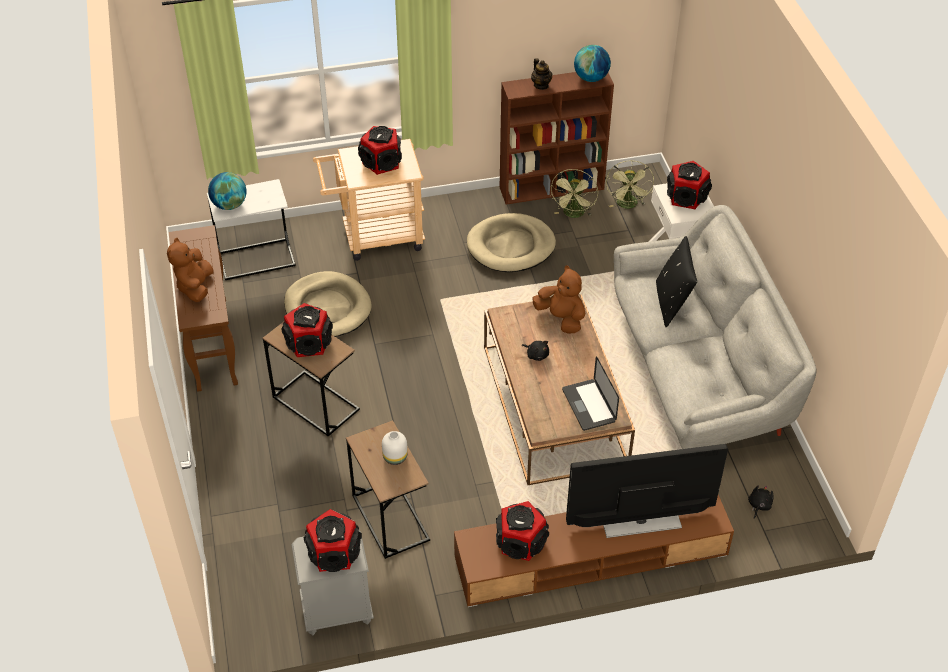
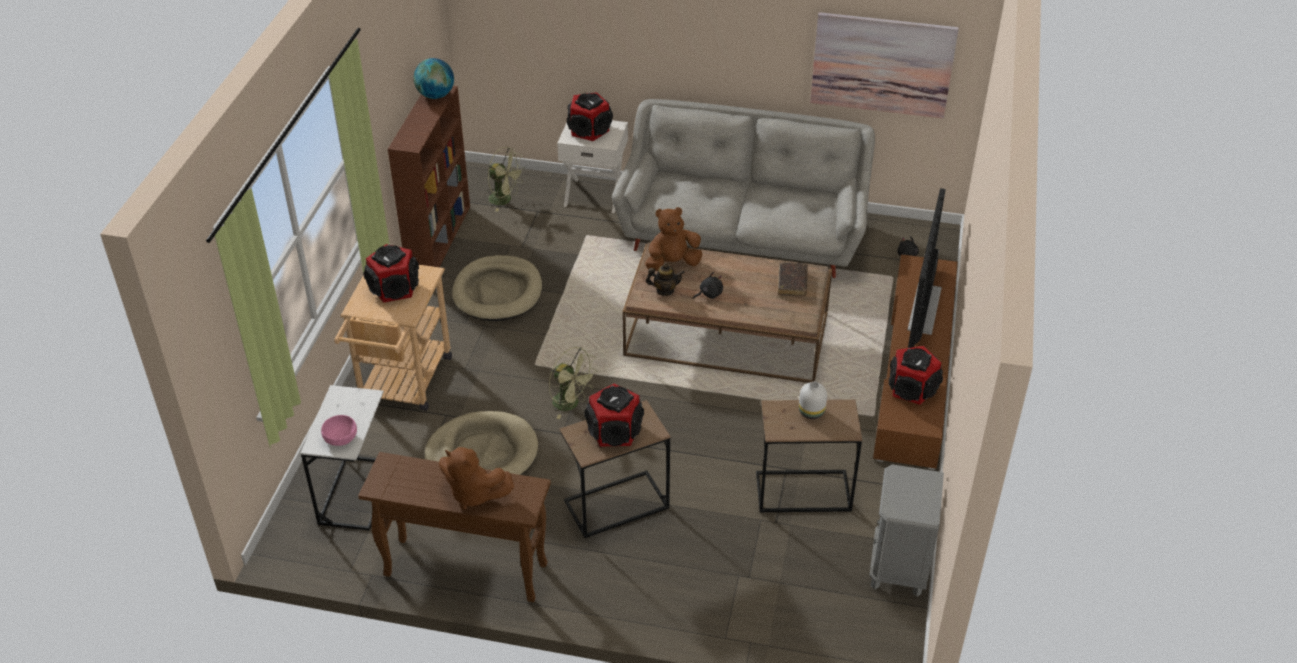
camera: 65 degrees left, 5 degrees down
globe [208,172,247,210] -> pink bowl [321,415,357,446]
speaker [304,509,362,572] -> none
teapot [531,58,553,90] -> teapot moved to [646,263,685,296]
green fan [550,169,598,218] -> green fan moved to [549,347,598,419]
laptop [562,356,619,431] -> brown book [778,262,808,296]
black pillow [656,236,697,327] -> none
none -> picture [810,12,959,118]

